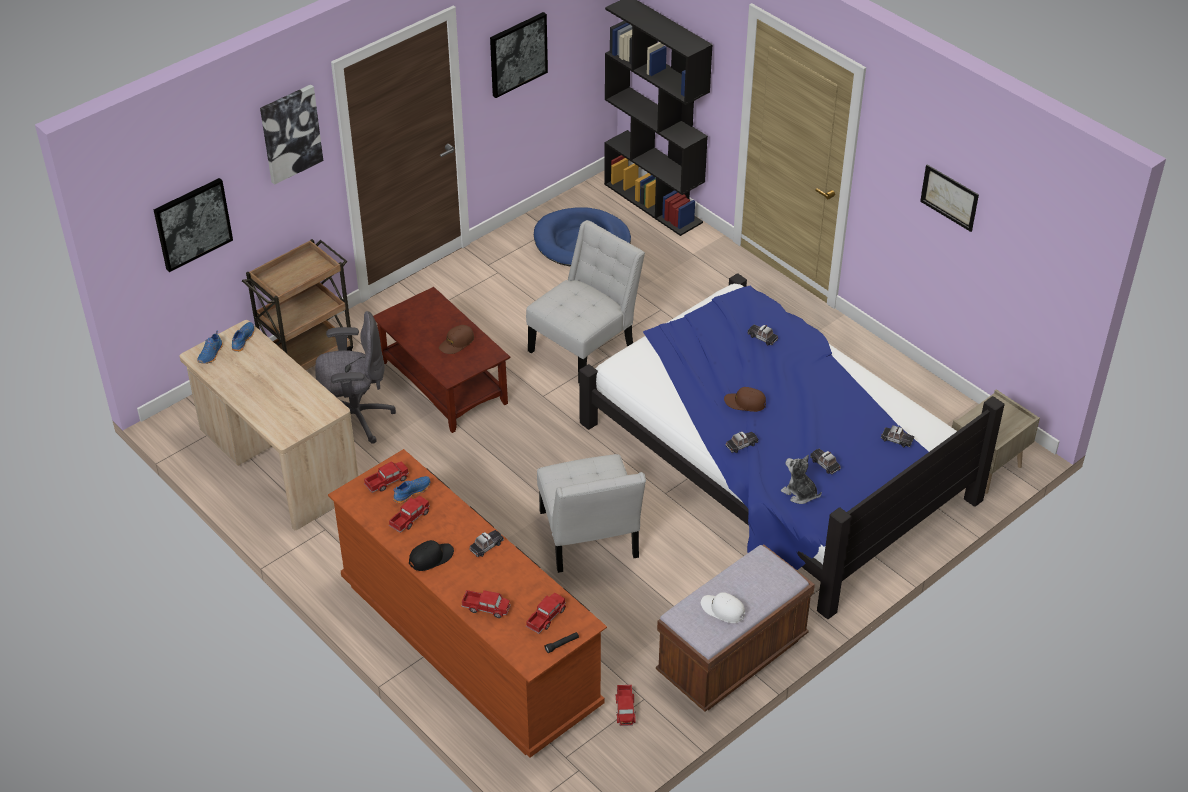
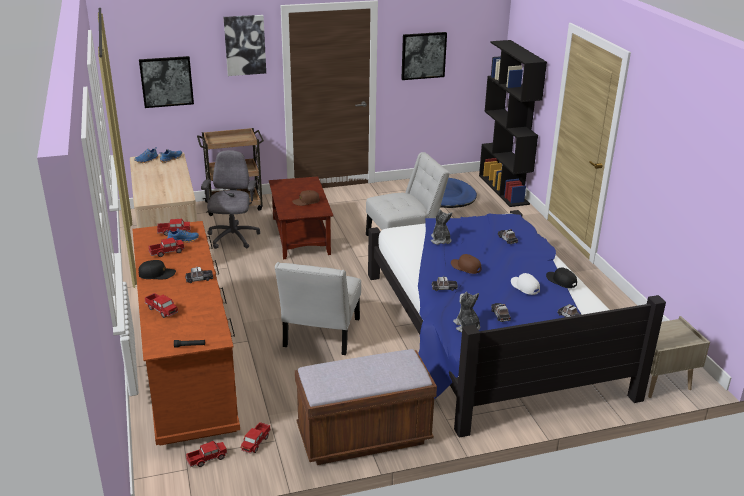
camera: 25 degrees right, 15 degrees down
grey office chair [315,311,396,444] -> grey office chair turned 105 degrees counterclockwise [201,150,260,249]
toy truck [526,593,566,634] -> toy truck moved to [186,441,227,467]
white cap [701,592,745,623] -> white cap moved to [511,273,540,295]
picture [920,164,979,232] -> none
none -> plush toy [431,209,452,245]
none -> black cap [546,267,577,288]

